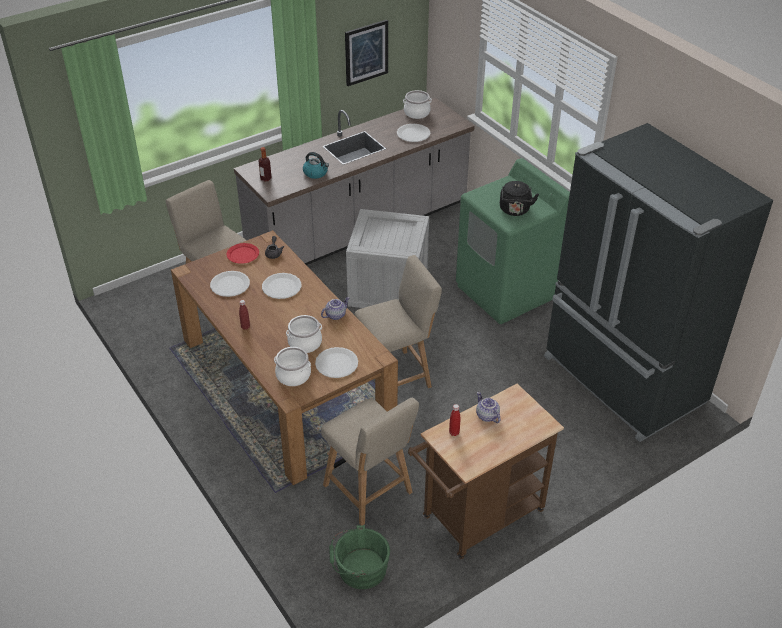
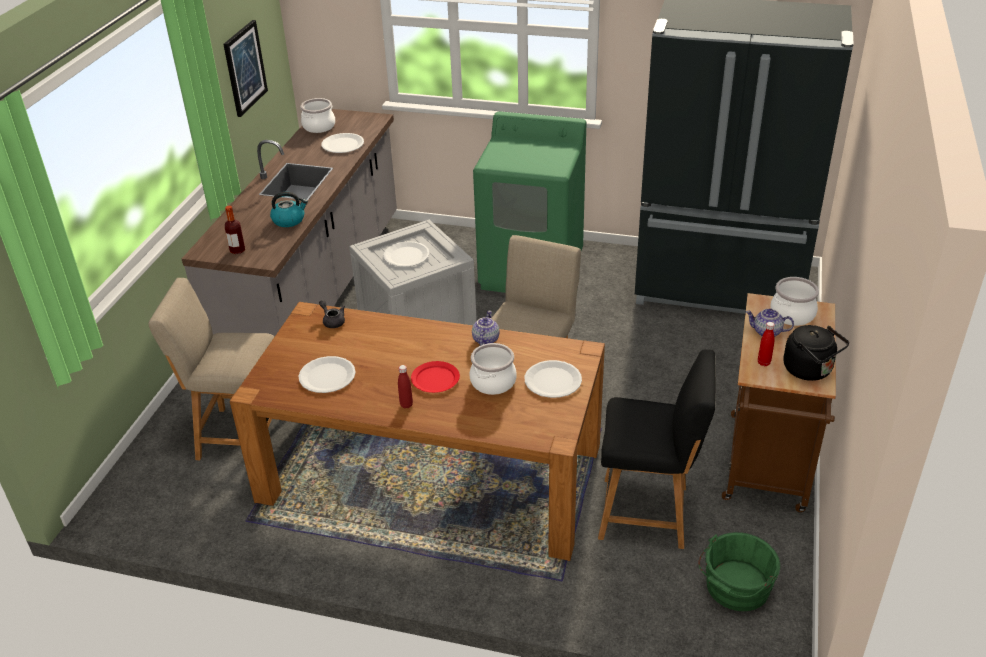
camera: 40 degrees left, 5 degrees down
red plate [227,243,259,264] -> red plate moved to [411,361,460,393]
white plate [262,273,302,299] -> white plate moved to [383,241,429,267]
cooking pot [274,347,311,386] -> cooking pot moved to [770,277,819,326]
beige chair [321,398,419,525] -> black chair [598,349,716,549]
black kettle [500,181,539,216] -> black kettle moved to [783,325,849,381]

